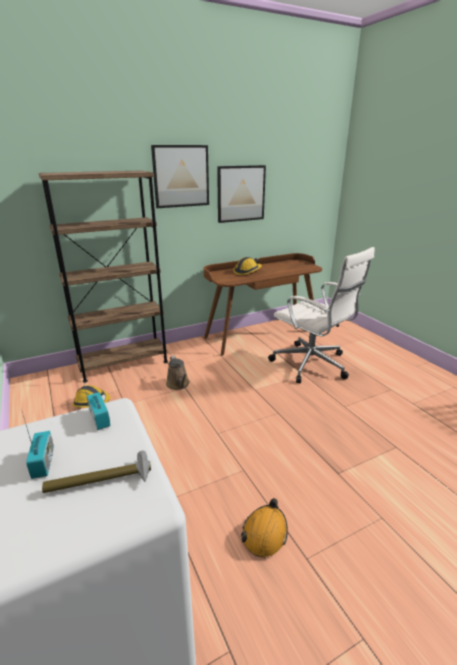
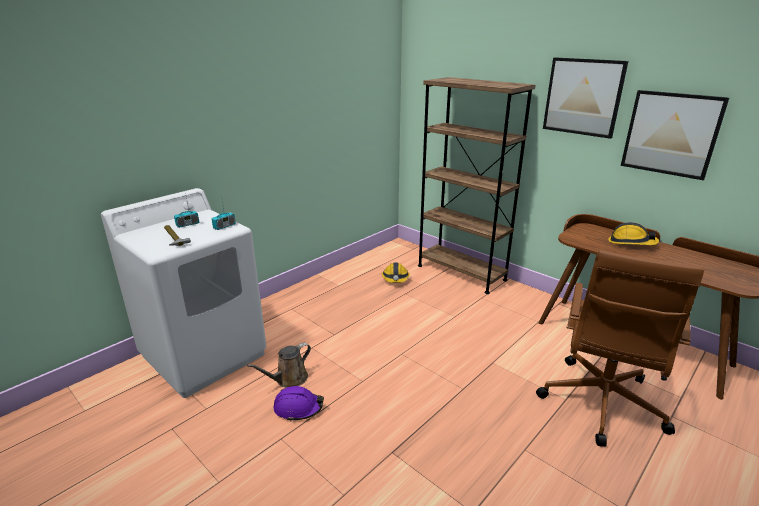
camera: 70 degrees right, 0 degrees up
brown watering can [166,356,189,390] -> brown watering can moved to [247,343,311,388]
orange hard hat [241,498,288,558] -> purple hard hat [273,386,324,421]
white office chair [268,247,375,383] -> brown office chair [536,250,704,447]

